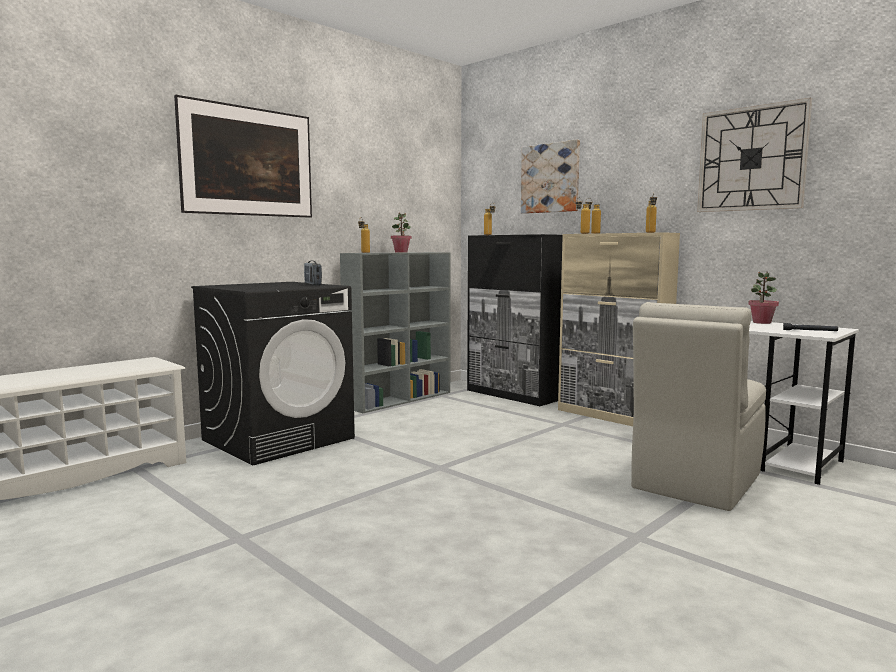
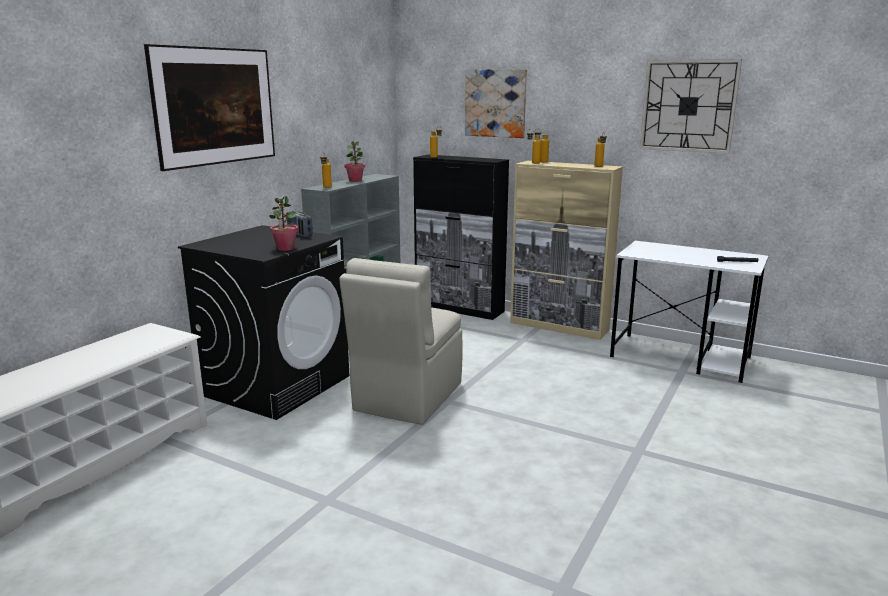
camera: 15 degrees left, 10 degrees up
beige chair [631,302,766,511] -> beige chair moved to [339,258,462,425]
potted plant [748,272,779,324] -> potted plant moved to [269,196,298,251]

